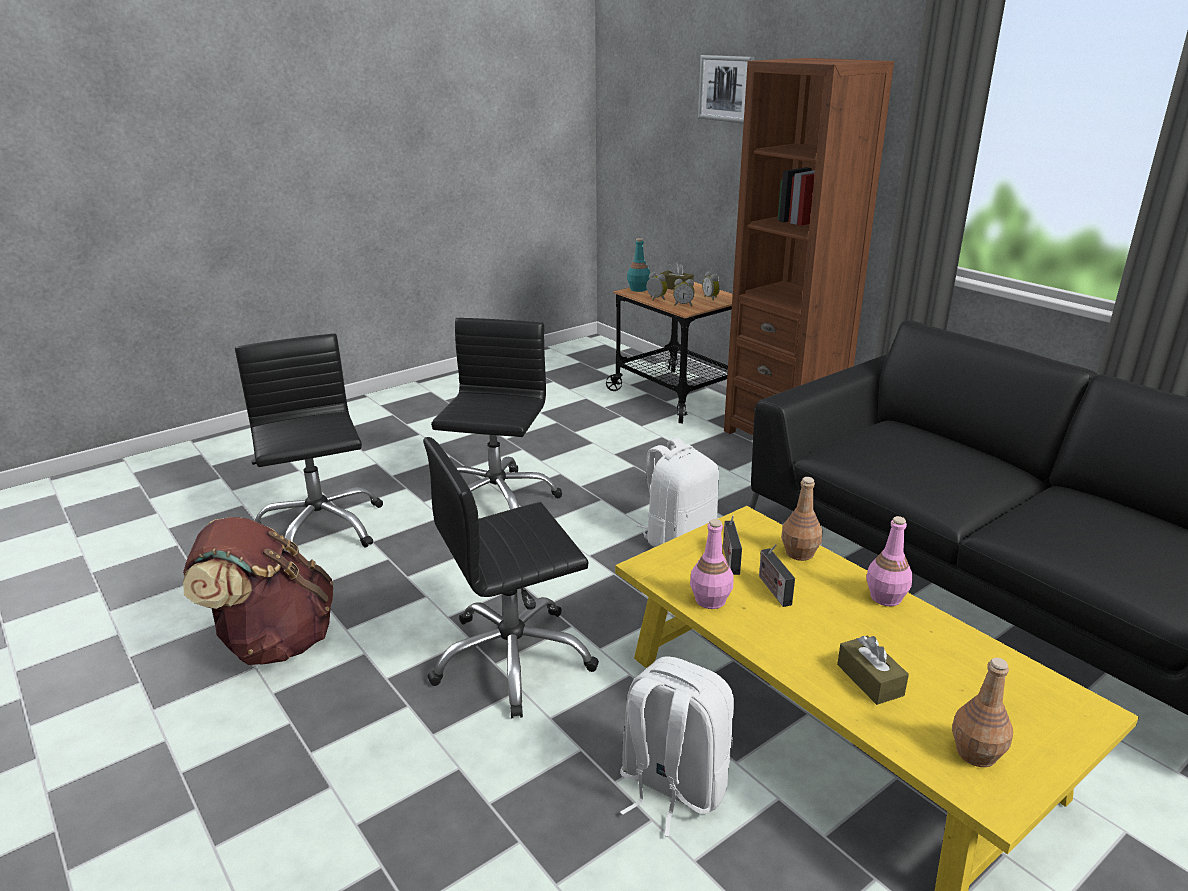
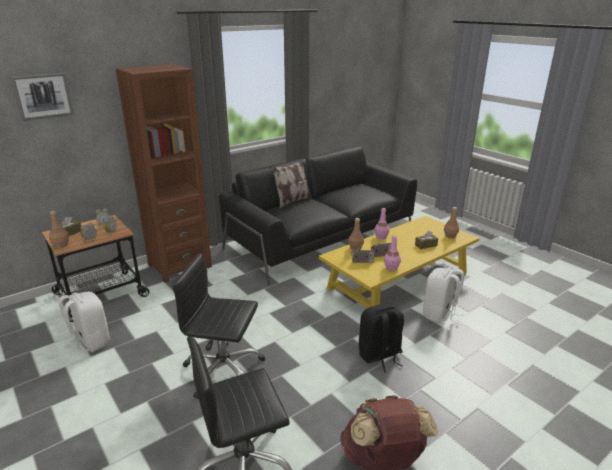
camera: 90 degrees left, 0 degrees up
black office chair [423,437,599,718] -> black backpack [359,303,404,372]
turquoise bottle [627,238,651,292] -> brown bottle [49,211,69,248]
white backpack [637,438,719,547] -> white backpack moved to [59,292,110,356]
none -> pillow [269,159,312,208]

